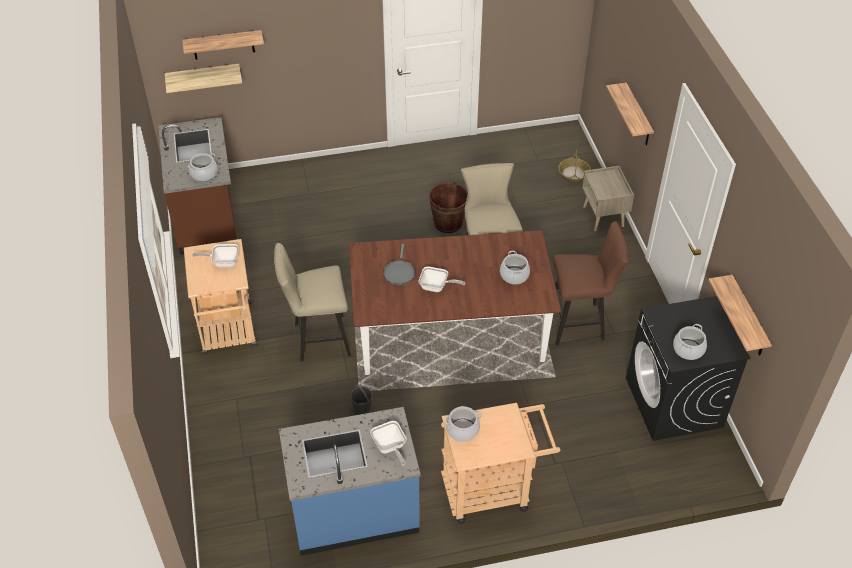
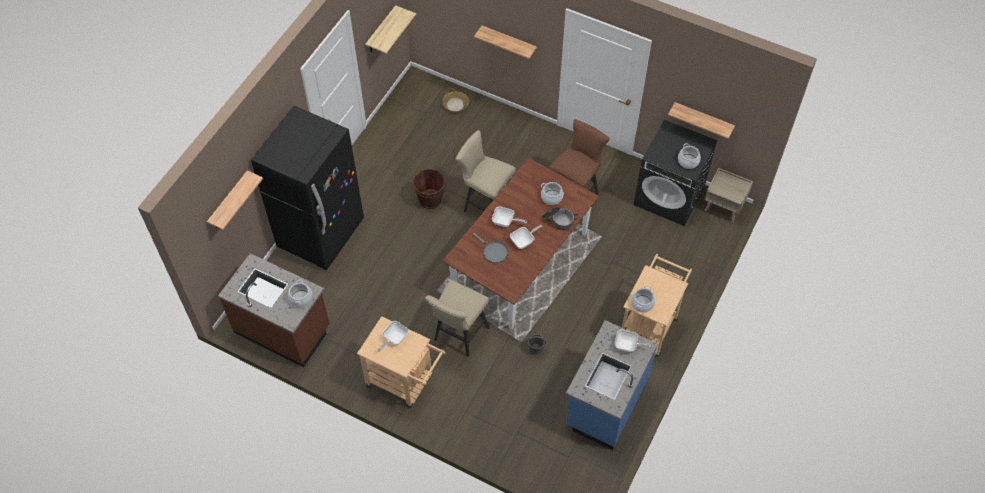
camera: 50 degrees left, 10 degrees up
shelf [165,64,242,93] -> shelf moved to [365,5,416,54]
beige nightstand [582,166,634,231] -> beige nightstand moved to [705,168,753,222]
none -> black fridge [251,106,364,270]
none -> frying pan [492,206,527,227]
none -> cooking pot [542,207,578,230]

